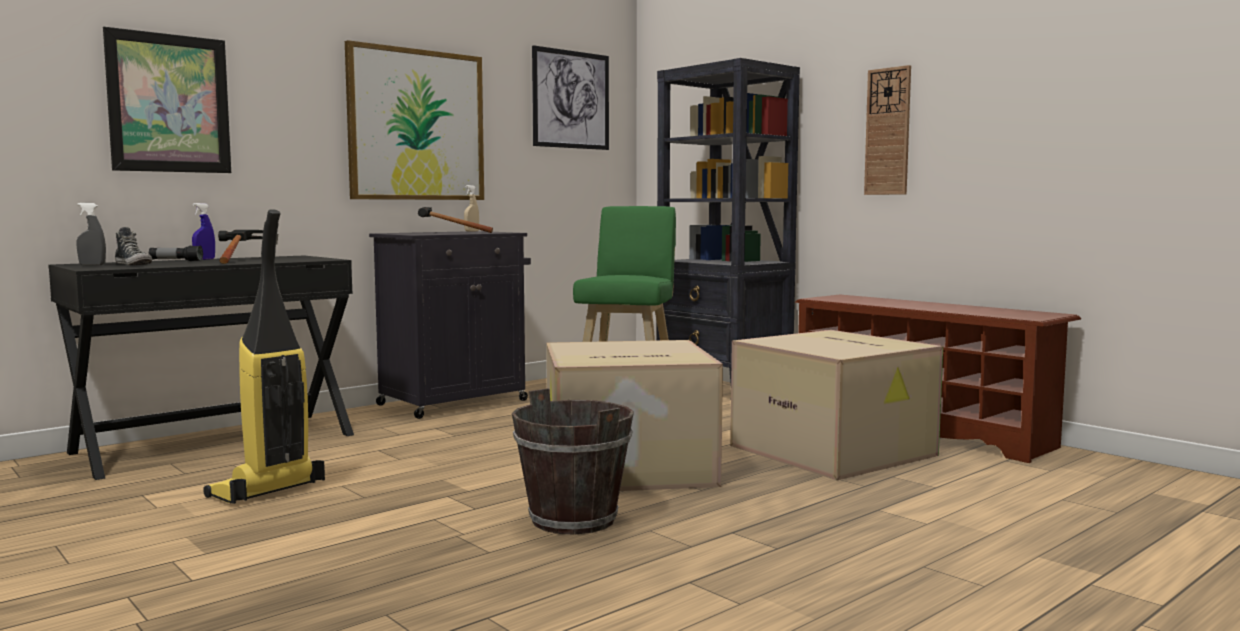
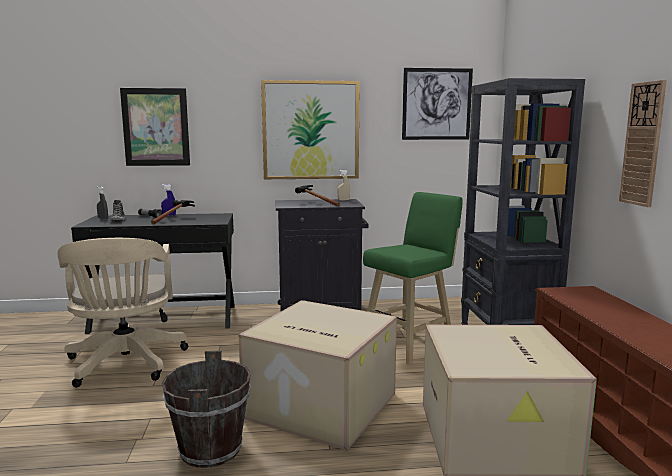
camera: 35 degrees right, 5 degrees up
vacuum cleaner [203,209,325,504] -> beige office chair [58,238,188,387]

